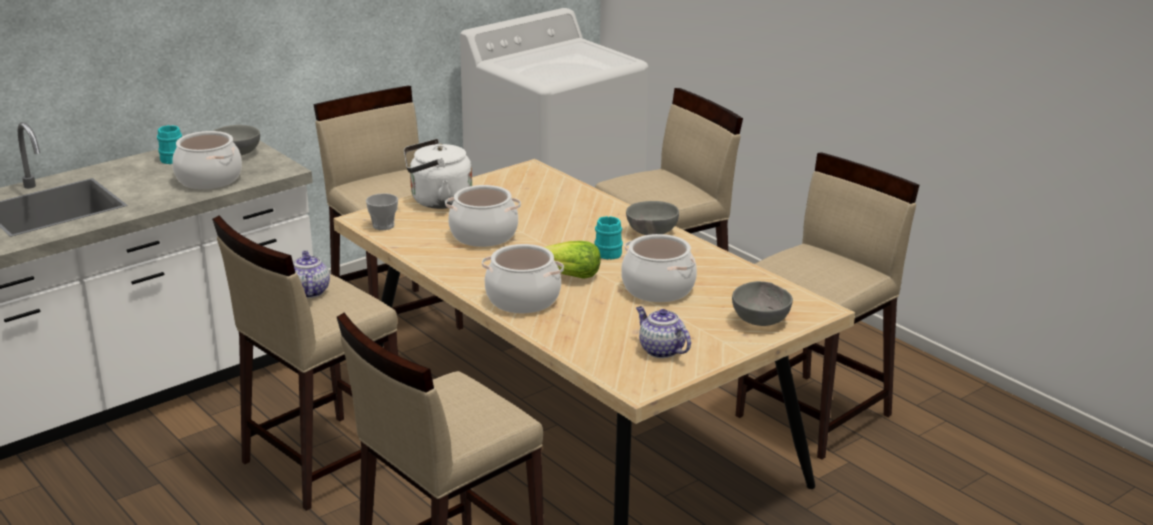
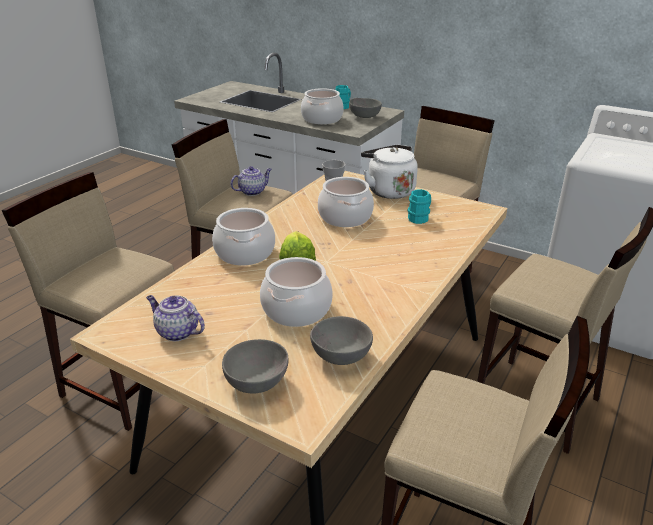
camera: 70 degrees right, 5 degrees up
turquoise mug [594,216,623,260] -> turquoise mug moved to [408,189,431,224]
grey bowl [626,201,679,235] -> grey bowl moved to [310,316,373,365]
teapot [636,306,691,358] -> teapot turned 90 degrees counterclockwise [146,295,205,341]

